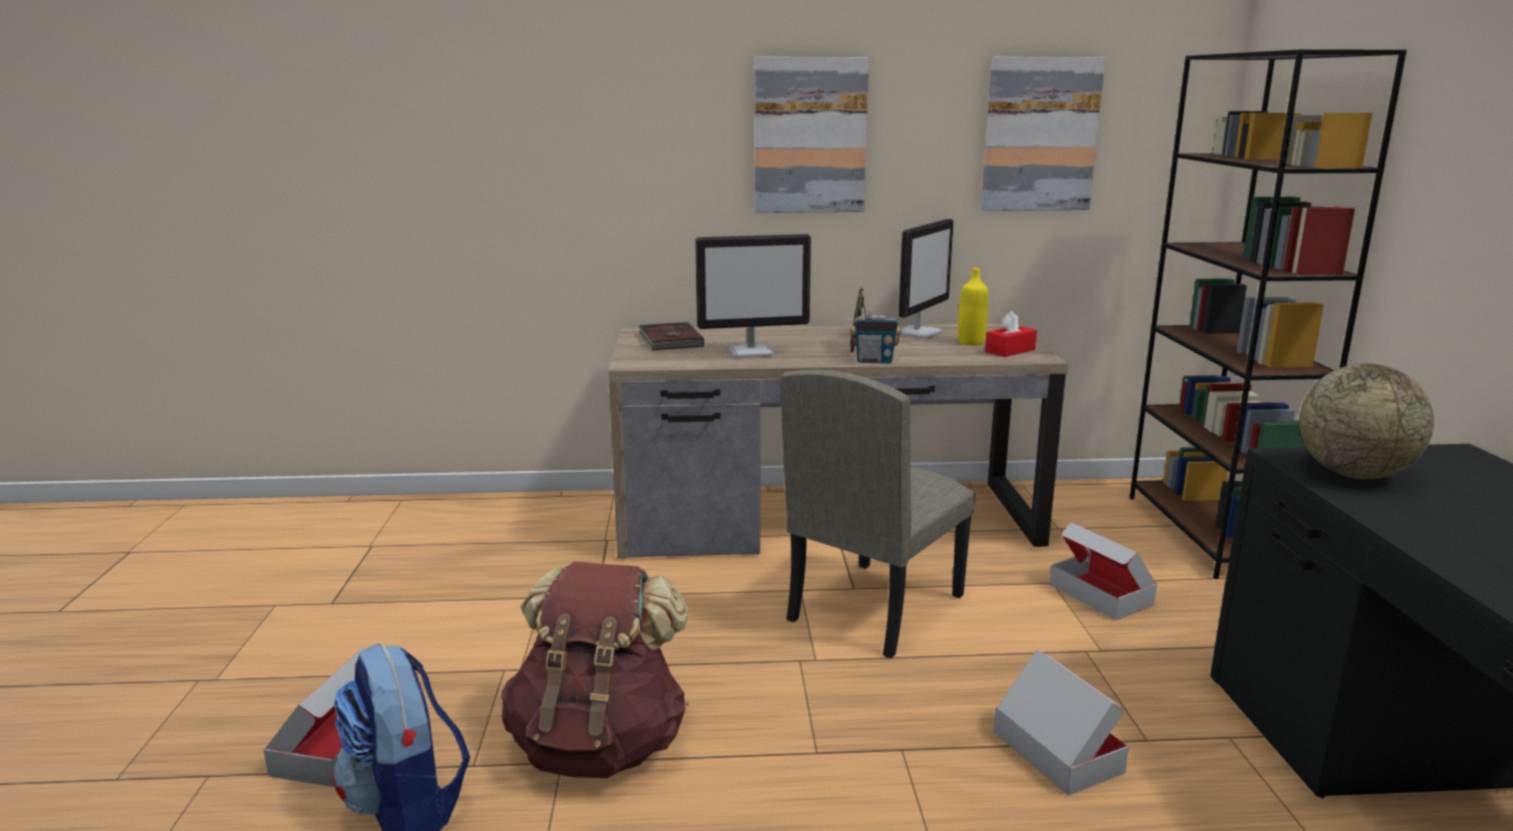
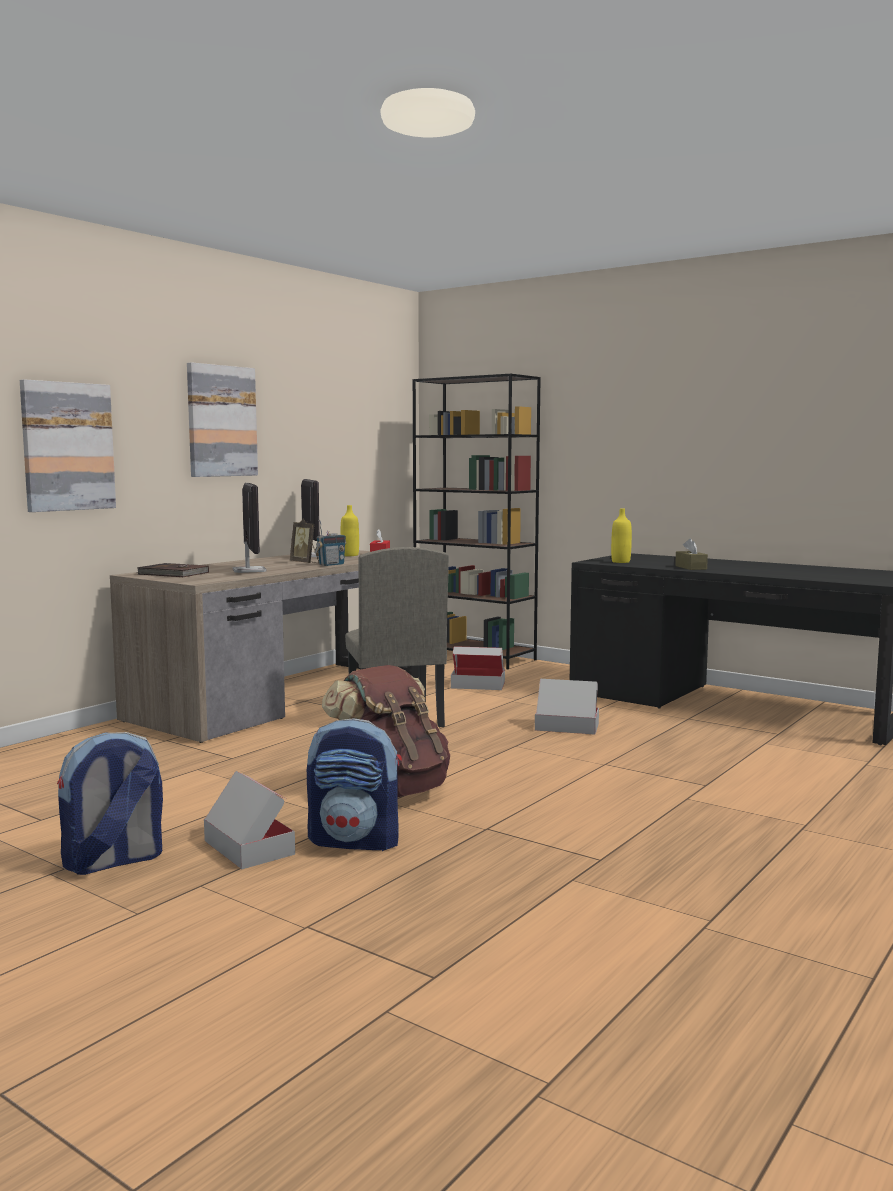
camera: 50 degrees left, 10 degrees down
monitor [695,234,811,358] -> monitor turned 45 degrees counterclockwise [233,483,266,573]
picture [981,57,1105,211] -> picture moved to [20,379,116,512]
globe [1299,363,1434,479] -> yellow bottle [611,508,632,563]
none -> backpack [57,732,163,875]
none -> brown tissue box [675,538,708,570]

